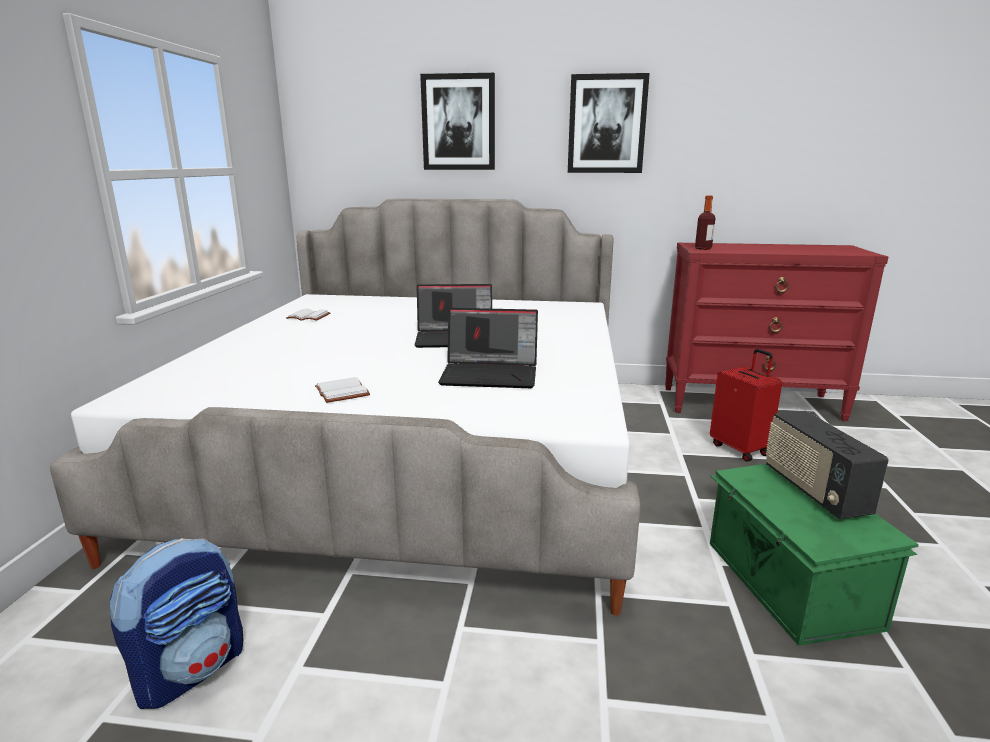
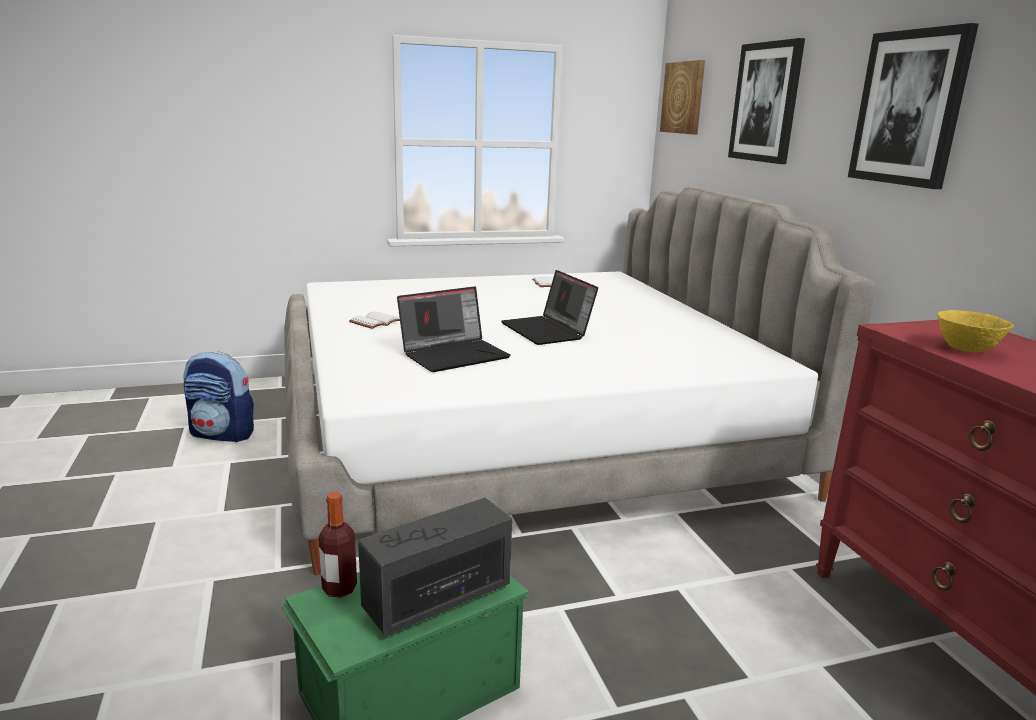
camera: 65 degrees right, 0 degrees up
laptop [438,308,538,388] -> laptop turned 105 degrees counterclockwise [397,286,511,372]
bottle [695,196,715,250] -> bottle moved to [318,492,357,598]
red suitcase [710,349,782,462] -> none
none -> picture [660,60,705,134]
none -> yellow bowl [937,310,1014,353]

